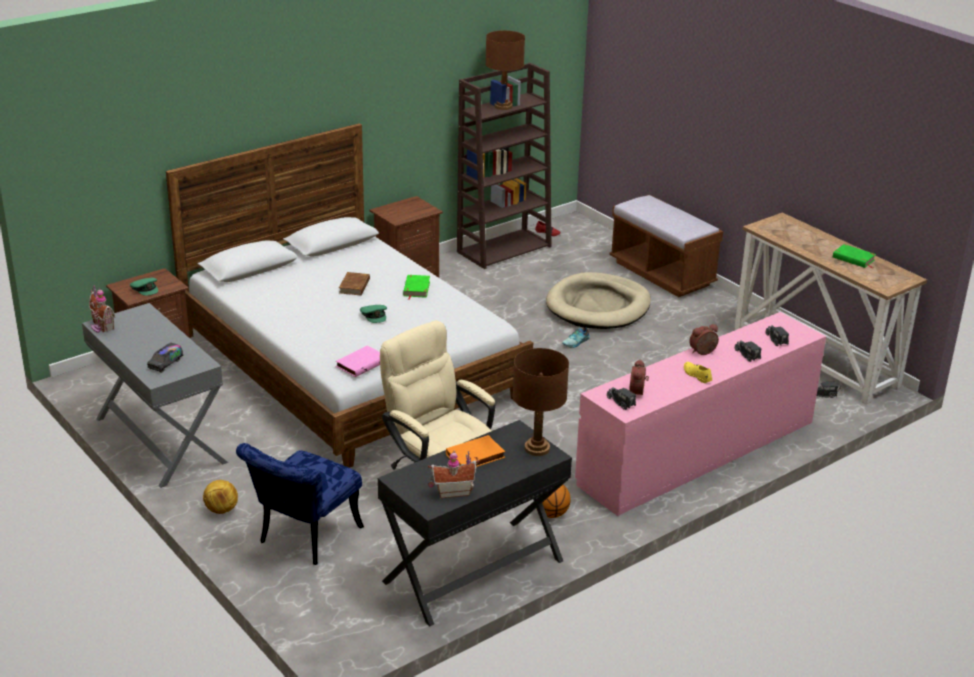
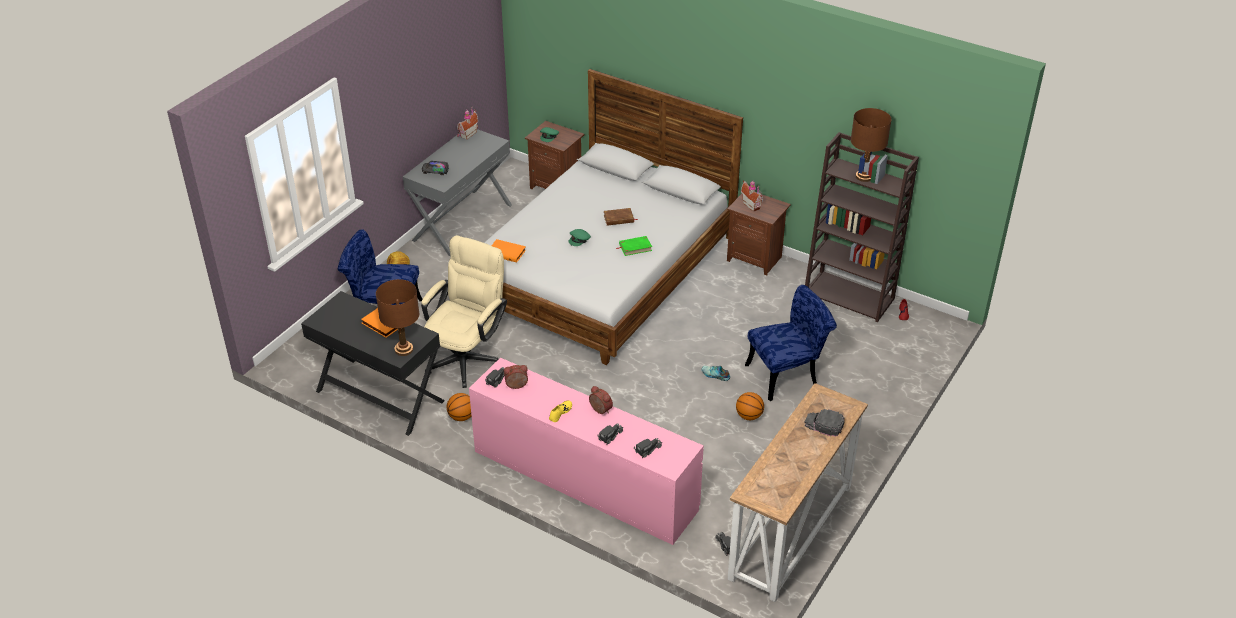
camera: 70 degrees right, 10 degrees up
pink book [336,345,380,377] -> orange book [492,239,526,262]
toy house [428,450,479,498] -> toy house moved to [741,180,763,212]
beige dog bed [546,272,651,329] -> blue chair [745,285,837,401]
brown bench [609,195,723,297] -> none
green book [833,244,876,268] -> none
none -> basketball [736,392,764,420]
none -> black cap [804,409,844,437]

